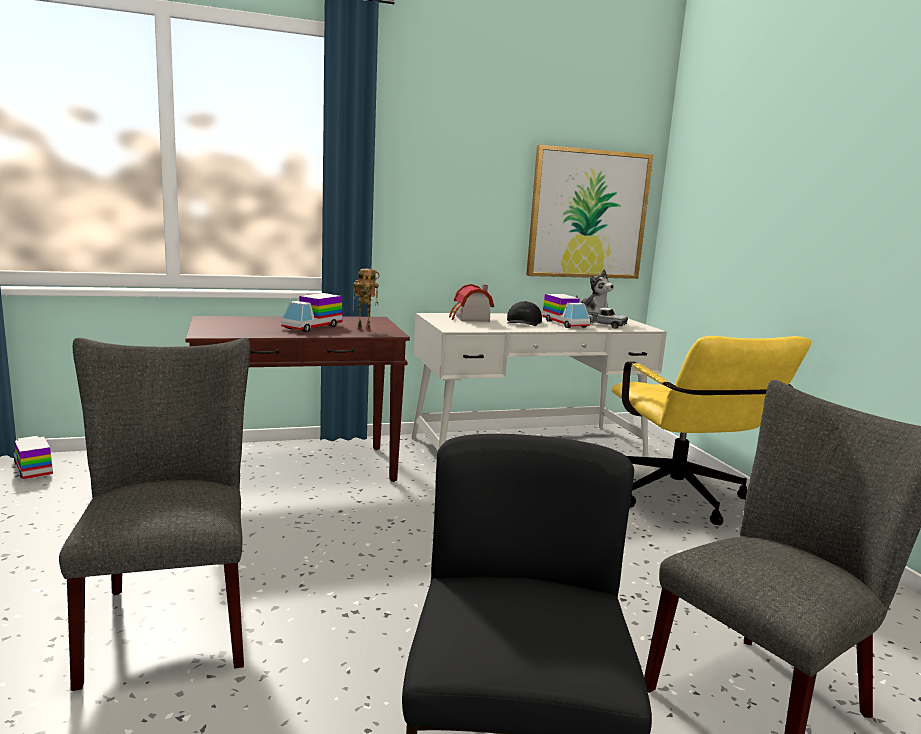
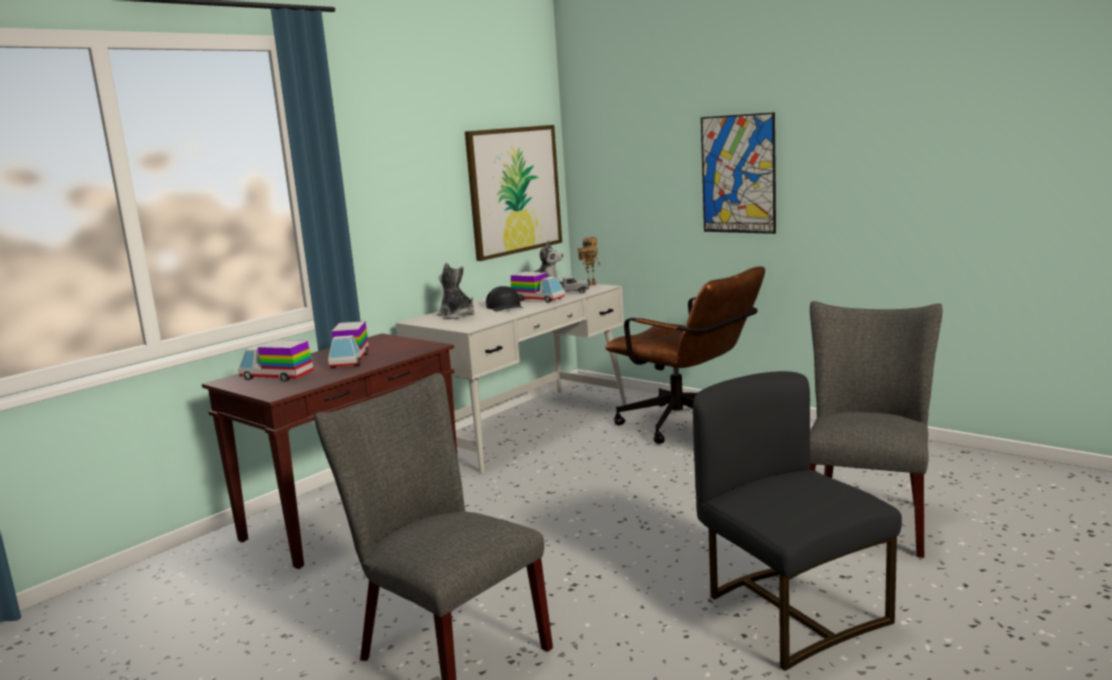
camera: 30 degrees left, 0 degrees up
toy truck [14,436,53,479] -> toy truck moved to [239,340,314,382]
toy robot [353,269,380,330] -> toy robot moved to [578,237,600,286]
toy house [449,284,494,322] -> plush toy [437,262,475,319]
yellow office chair [611,336,811,525] -> brown office chair [605,266,765,444]
none -> picture [701,112,776,234]

